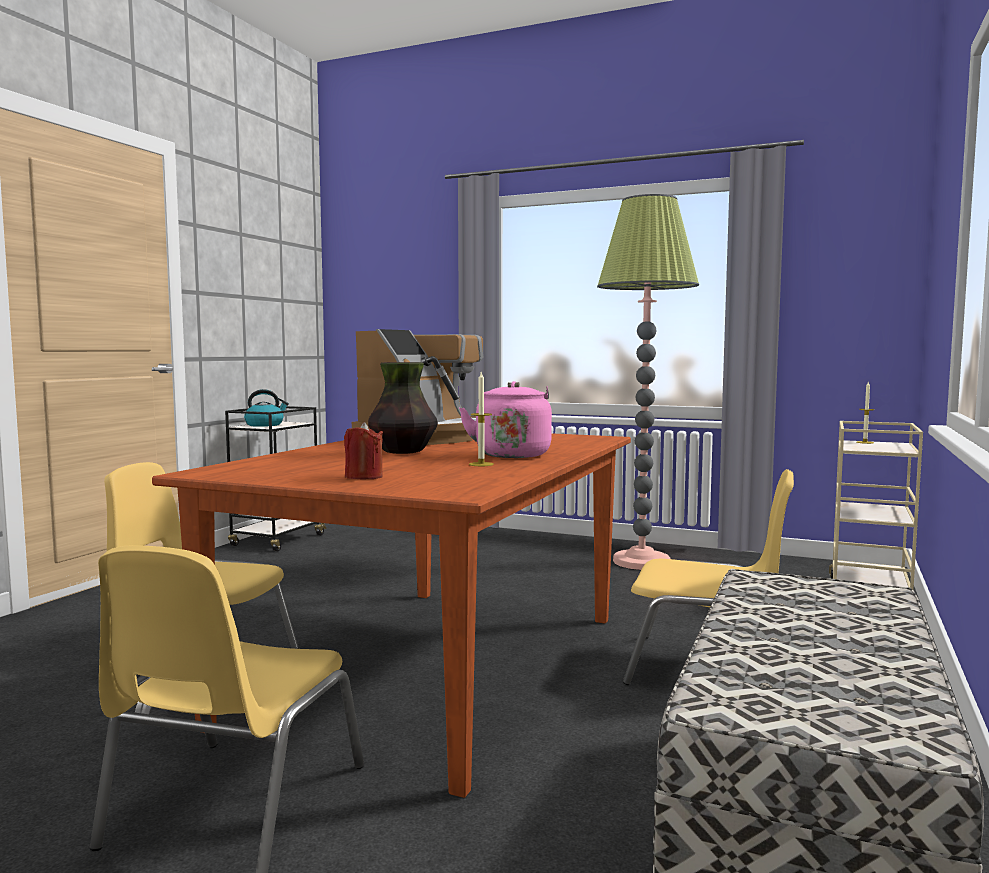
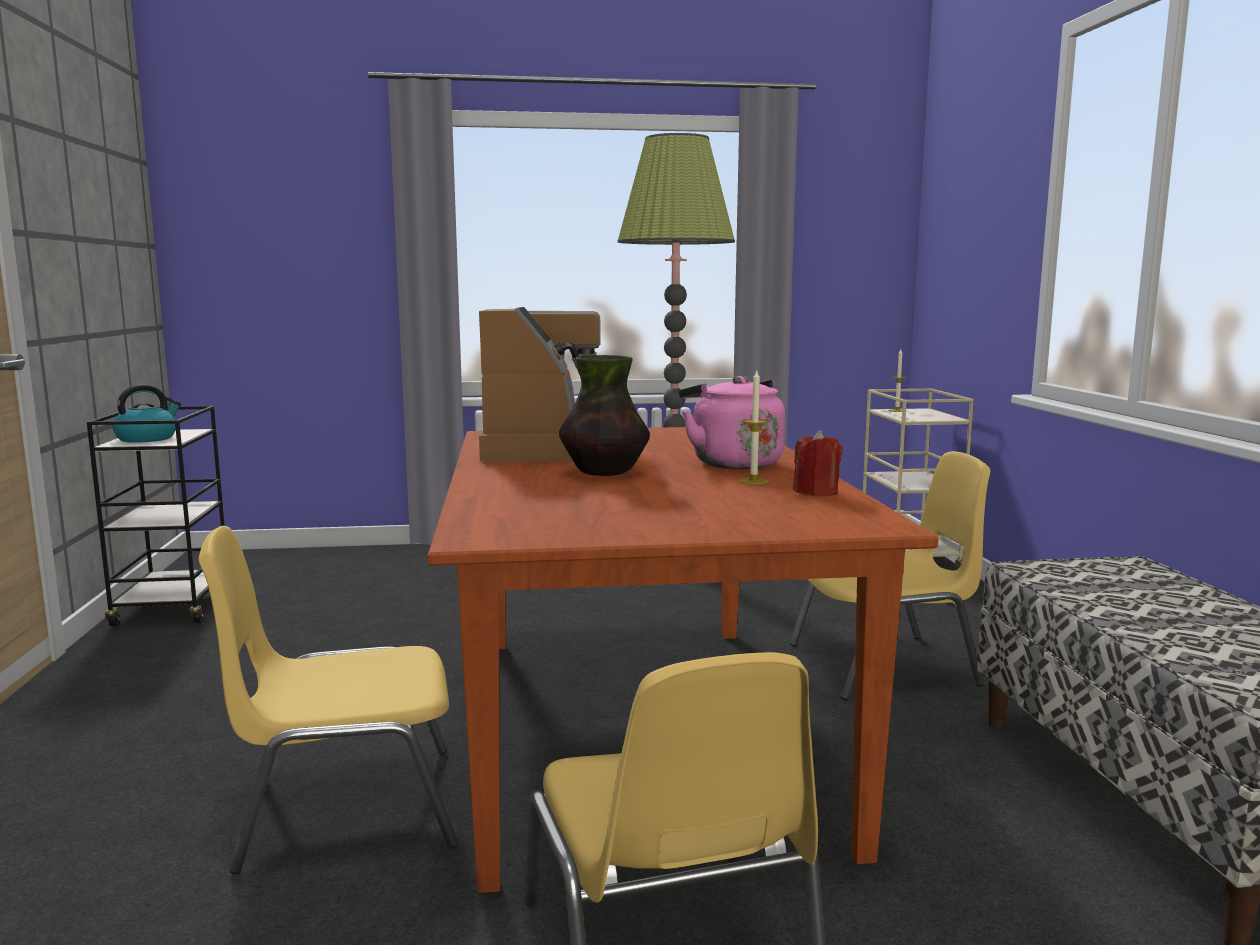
camera: 30 degrees left, 5 degrees up
red candle [344,422,383,480] -> red candle moved to [793,430,842,496]

